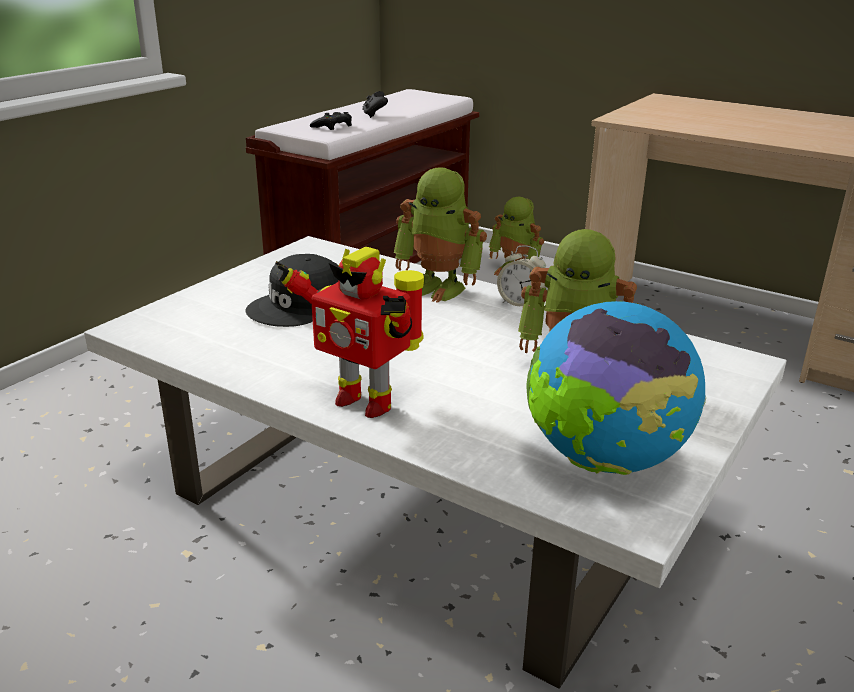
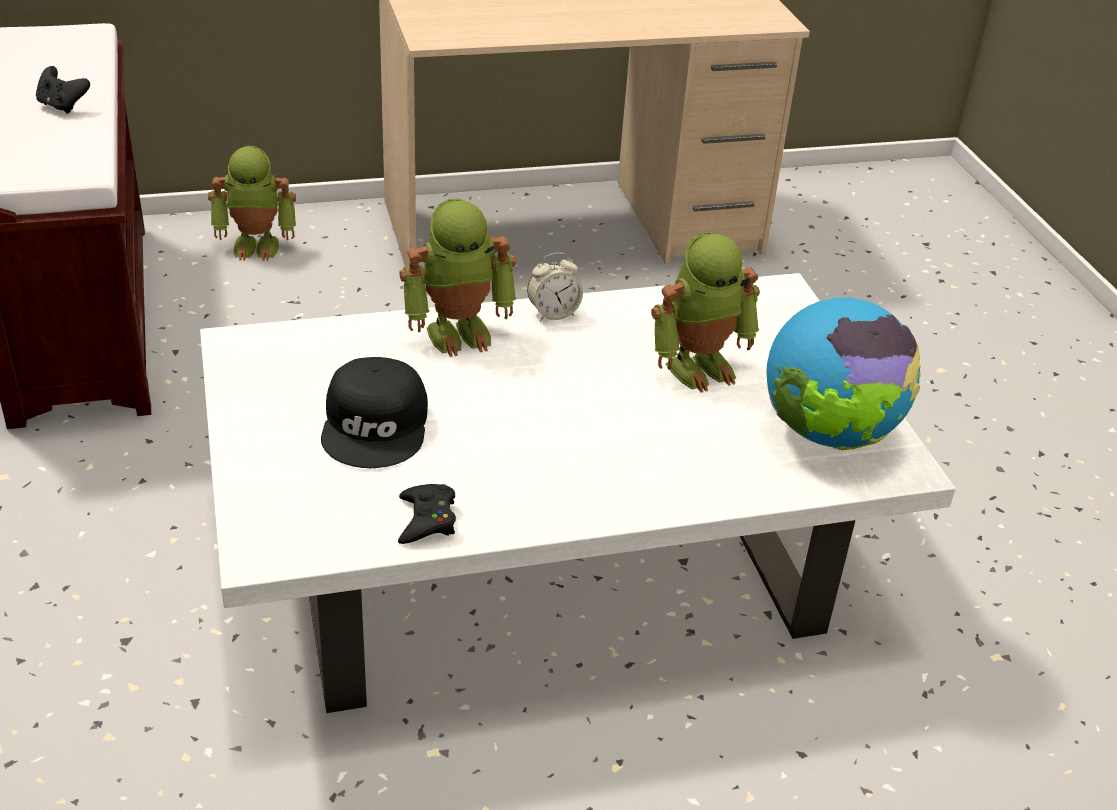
camera: 50 degrees left, 10 degrees up
toy robot [275,247,424,418] -> none
black game controller [310,112,352,130] -> black game controller moved to [398,484,456,544]

